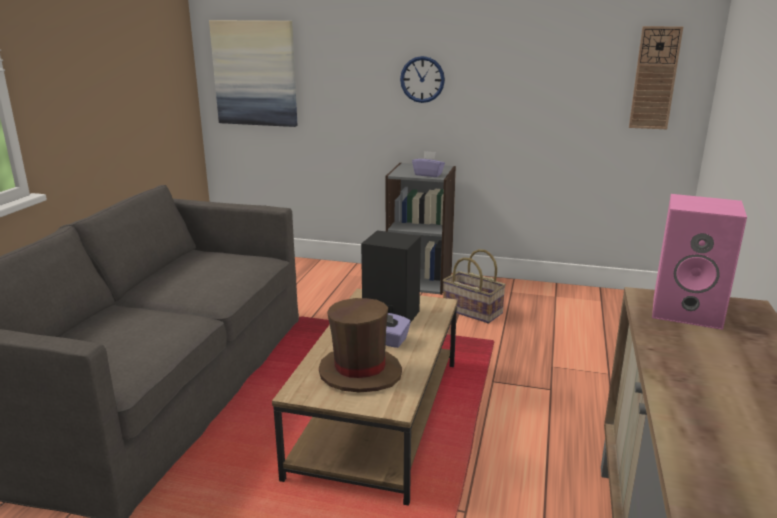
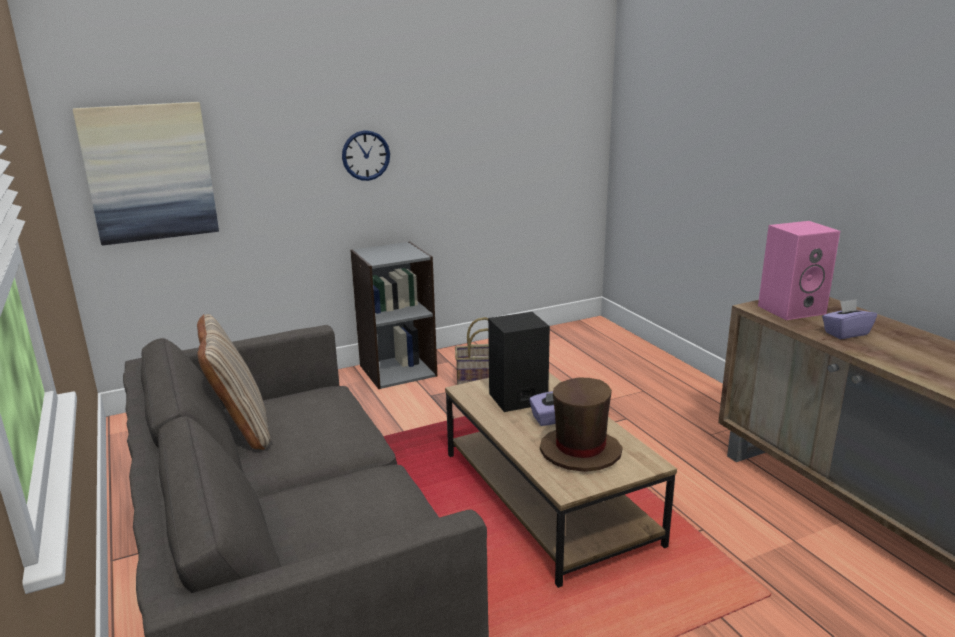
camera: 40 degrees left, 0 degrees up
purple tissue box [412,151,445,177] -> purple tissue box moved to [822,299,877,339]
wall clock [629,26,683,129] -> none
none -> beige pillow [197,314,270,450]

